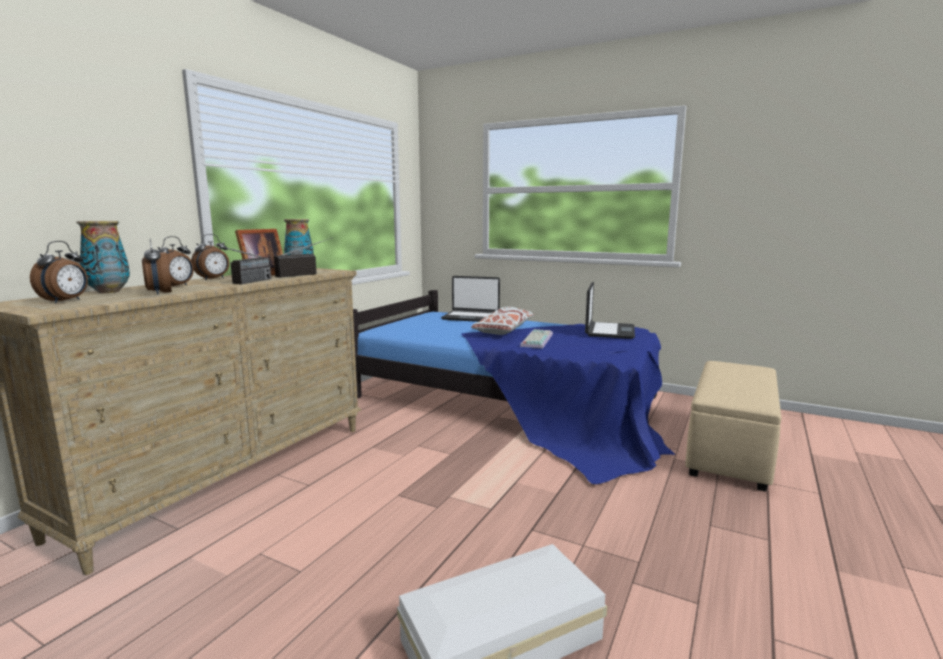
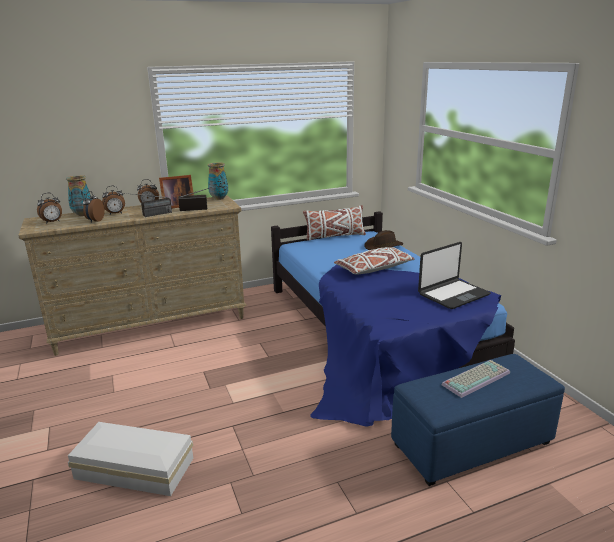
camera: 40 degrees right, 10 degrees up
laptop [441,276,500,322] -> brown hat [364,230,403,250]
keyboard [520,329,553,348] -> keyboard moved to [442,360,510,398]
beige ottoman [685,361,781,492] -> blue ottoman [391,354,565,486]
none -> white pillow [303,205,366,240]

